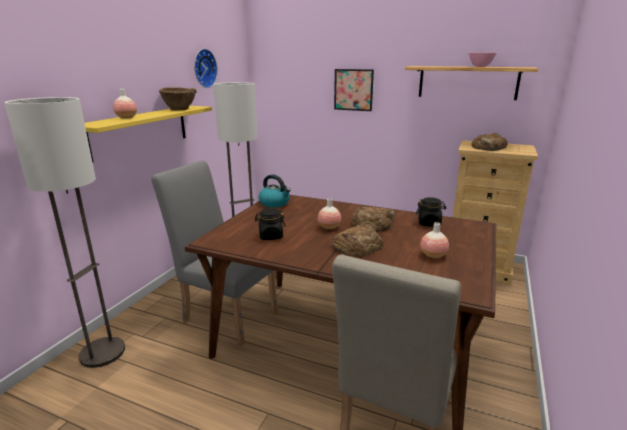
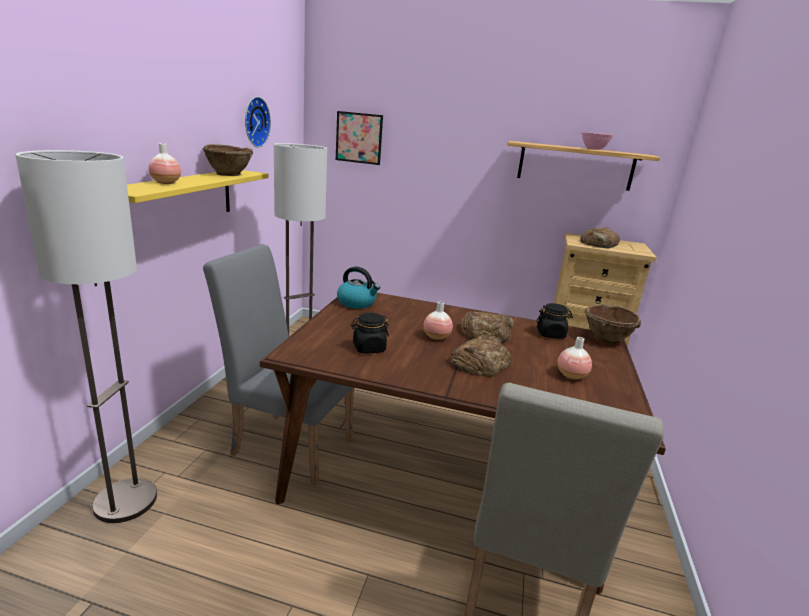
camera: 10 degrees left, 0 degrees up
picture [334,69,374,111] -> picture moved to [336,111,383,165]
none -> brown bowl [585,304,641,344]

